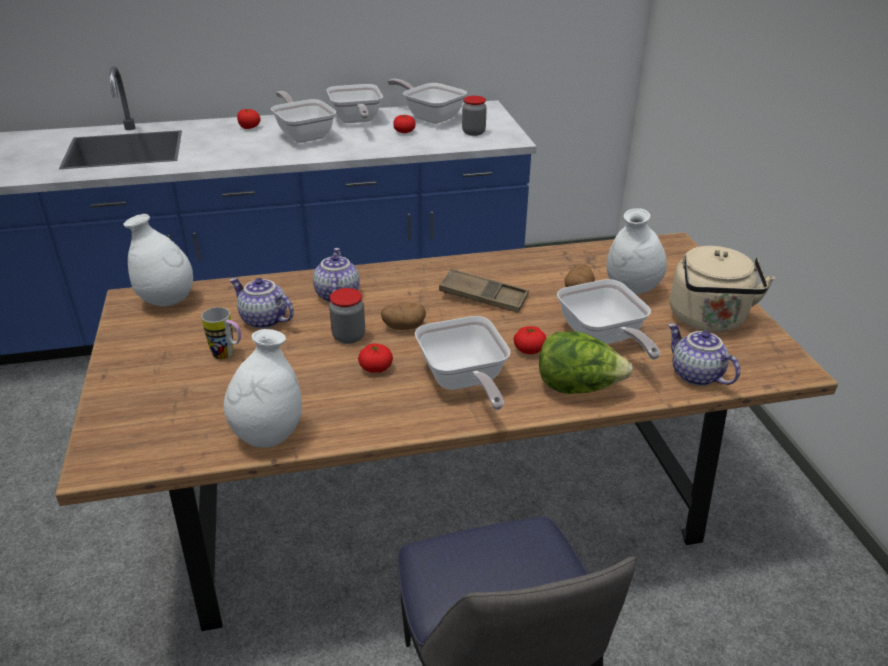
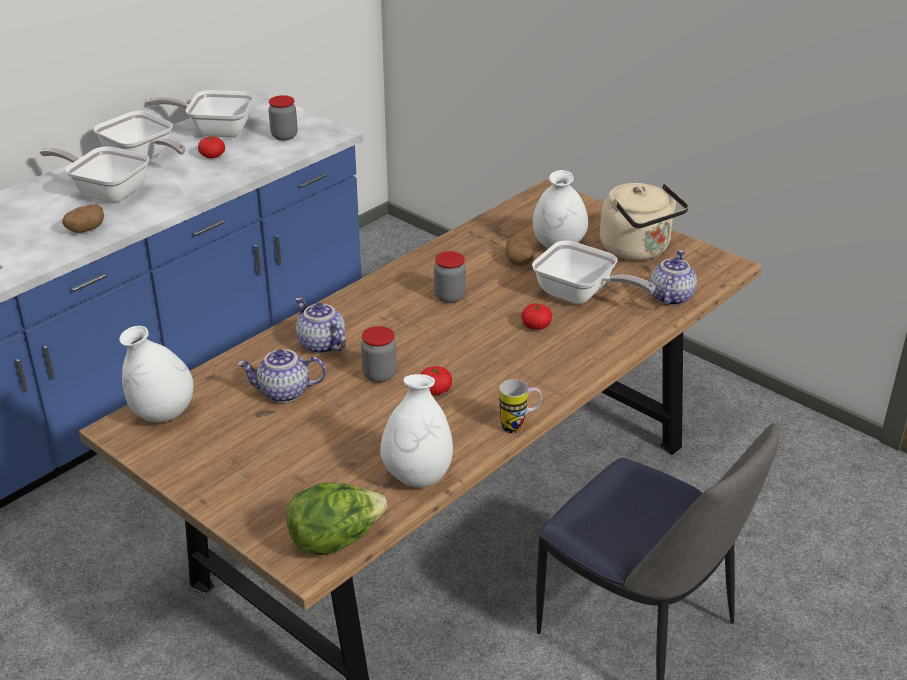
camera: 35 degrees left, 0 degrees up
mug [201,307,241,360] -> mug moved to [499,379,542,434]
tomato [237,109,261,129] -> none
potato [381,302,426,330] -> potato moved to [62,204,104,233]
frying pan [415,316,510,410] -> none
brown tray [439,269,529,313] -> jar [434,251,466,303]
lettuce [539,332,633,394] -> lettuce moved to [286,482,387,555]
teapot [668,323,740,386] -> teapot turned 90 degrees clockwise [650,250,697,305]

